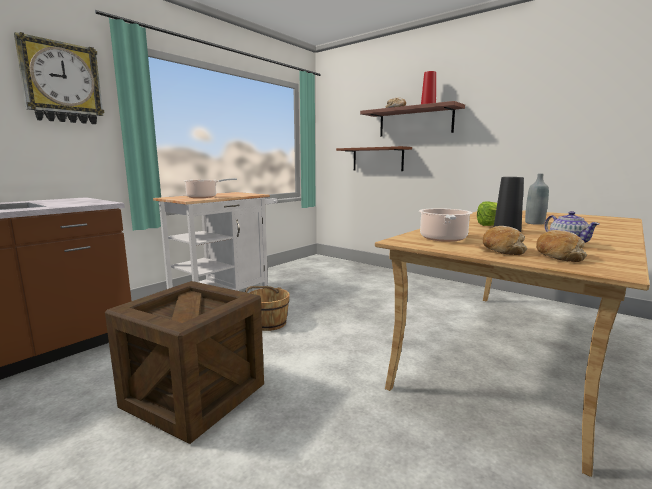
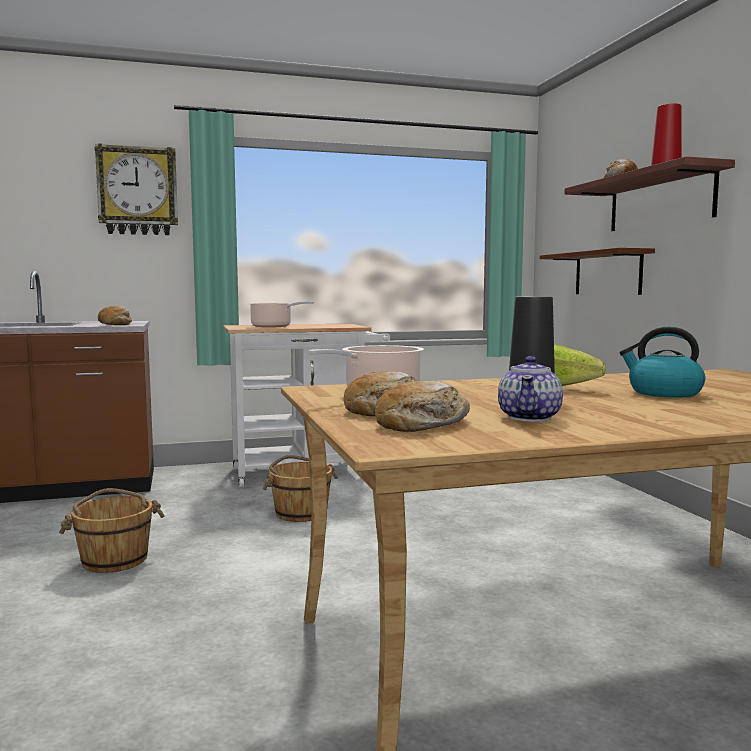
camera: 35 degrees right, 5 degrees down
crate [105,281,264,444] -> brown bucket [59,488,164,573]
grey bottle [525,174,549,225] -> kettle [620,327,706,398]
none -> bread [98,306,132,325]

